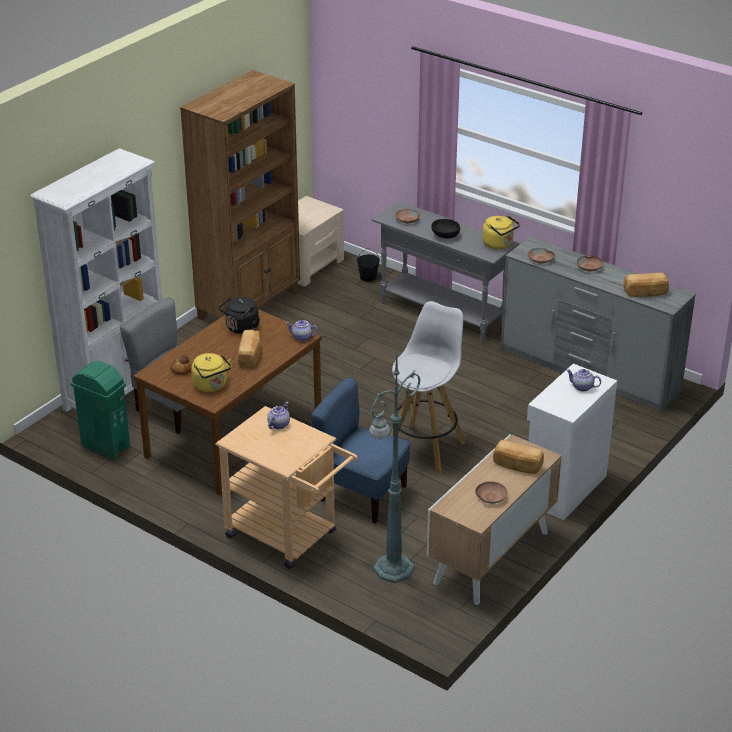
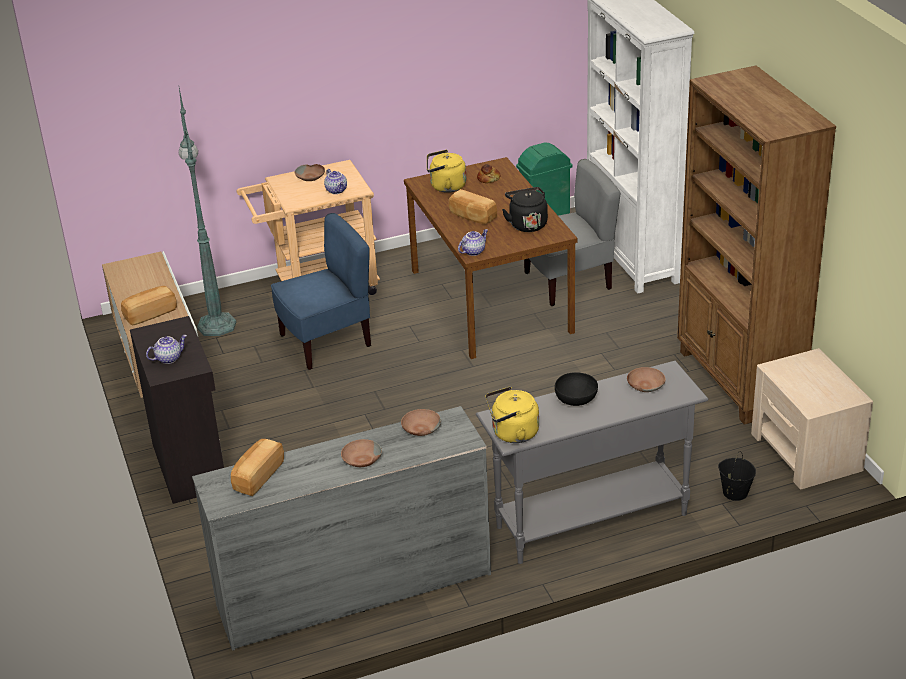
camera: 125 degrees right, 0 degrees up
white stool [390,301,466,473] -> none
brown bowl [475,481,508,504] -> brown bowl moved to [295,164,325,181]
white cabinet [527,364,617,520] -> black cabinet [130,316,224,504]

